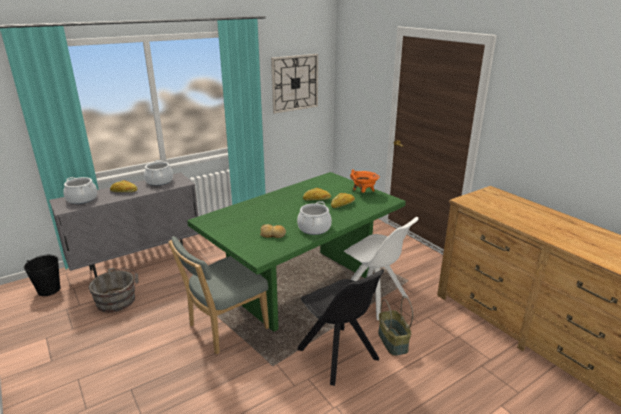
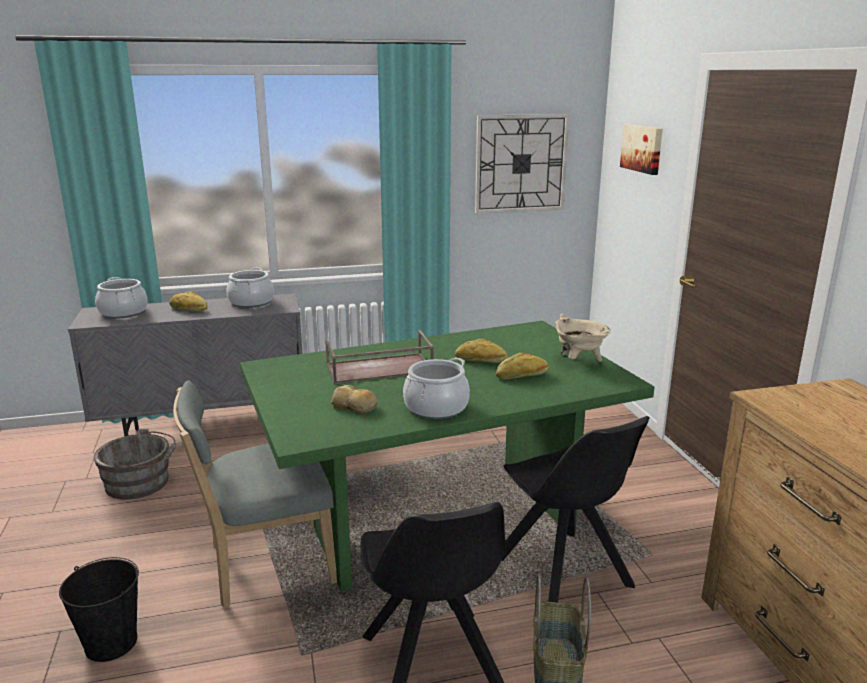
camera: 20 degrees right, 5 degrees down
black bucket [24,255,61,296] -> black bucket moved to [59,557,139,662]
white chair [344,217,418,320] -> black chair [501,416,650,603]
orange cooking pot [350,169,380,192] -> beige cooking pot [555,314,611,362]
none -> brown tray [325,330,434,384]
none -> picture [620,124,663,175]

